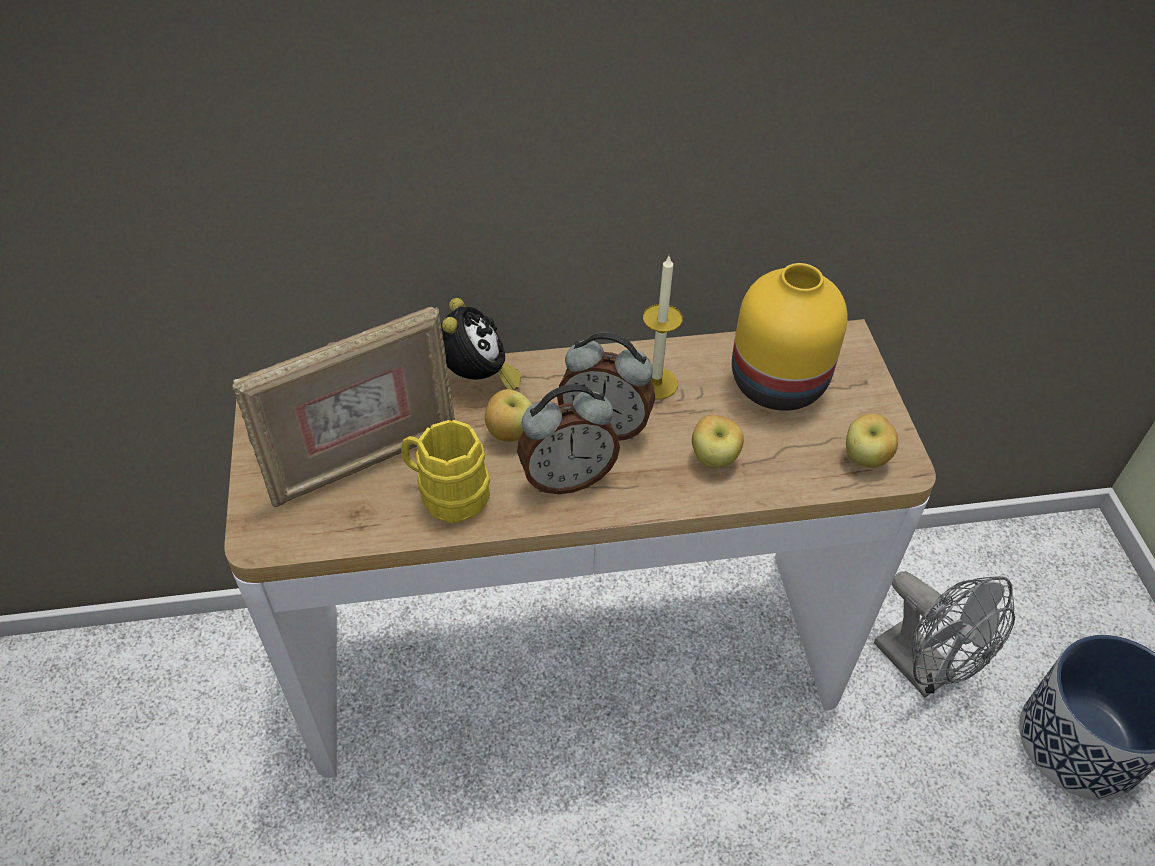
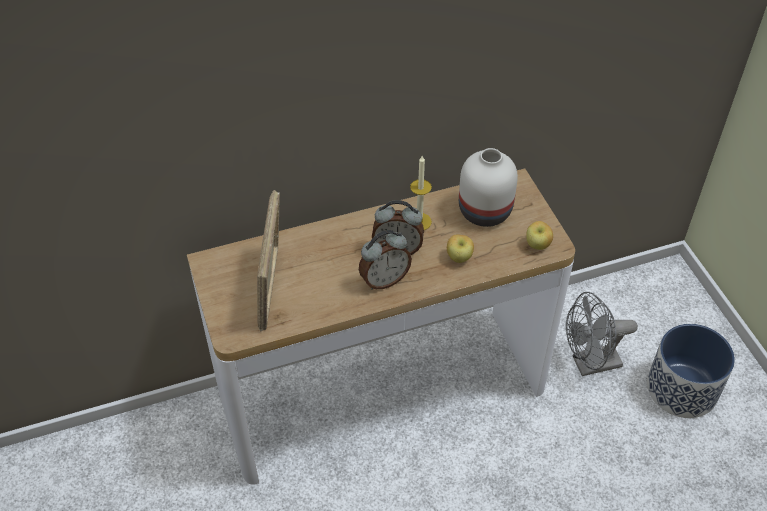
camera: 10 degrees left, 0 degrees up
picture frame [232,307,455,507] -> picture frame turned 135 degrees clockwise [257,190,280,332]
yellow mug [401,420,490,523] -> none
alarm clock [441,298,521,390] -> none
apple [485,389,532,442] -> none
yellow vase [732,263,848,411] -> white vase [459,148,518,227]
grey fan [874,572,1015,698] -> grey fan turned 120 degrees clockwise [566,292,638,376]

